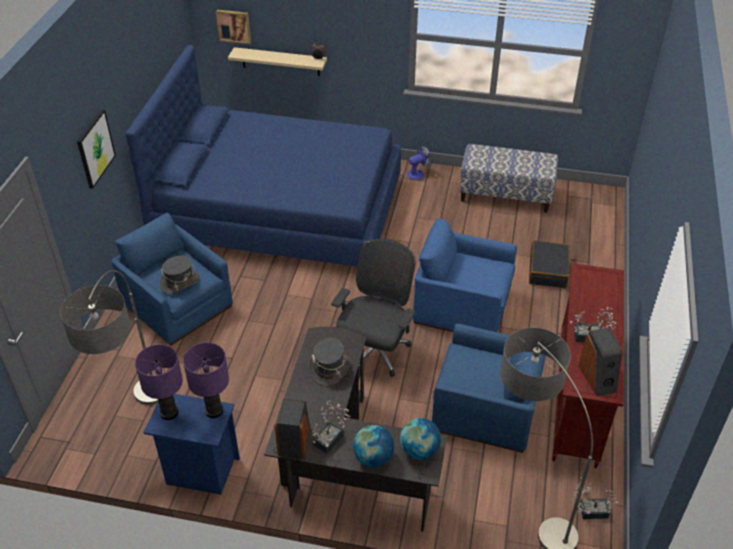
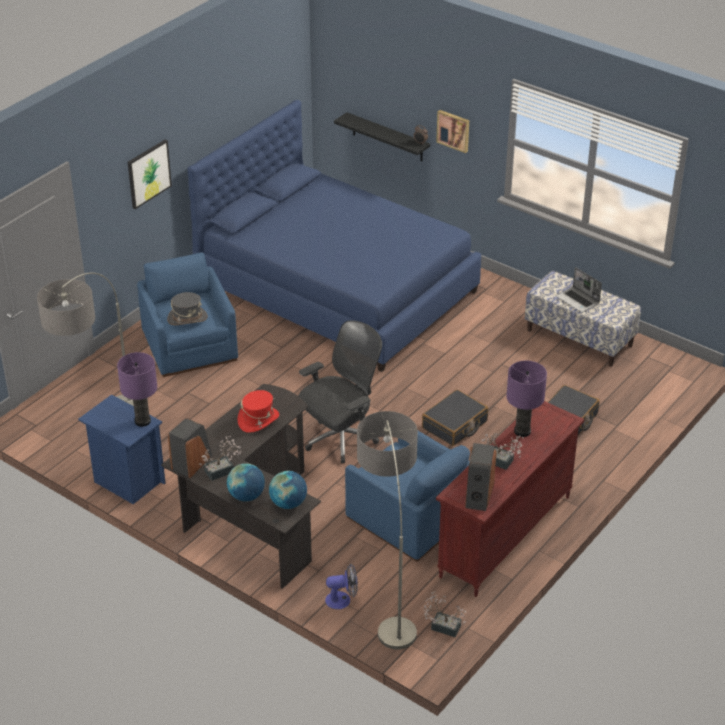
camera: 25 degrees right, 5 degrees down
purple table lamp [135,344,183,420] -> purple table lamp moved to [506,360,547,437]
picture [216,10,251,44] -> picture moved to [436,110,469,153]
beige shelf [228,47,327,76] -> black shelf [334,112,430,161]
grey hat [308,338,350,386] -> red hat [238,390,279,433]
fan [407,145,432,180] -> fan moved to [325,564,358,609]
blue armchair [413,218,517,332] -> black suitcase [422,390,488,446]
none -> laptop [556,267,602,313]

